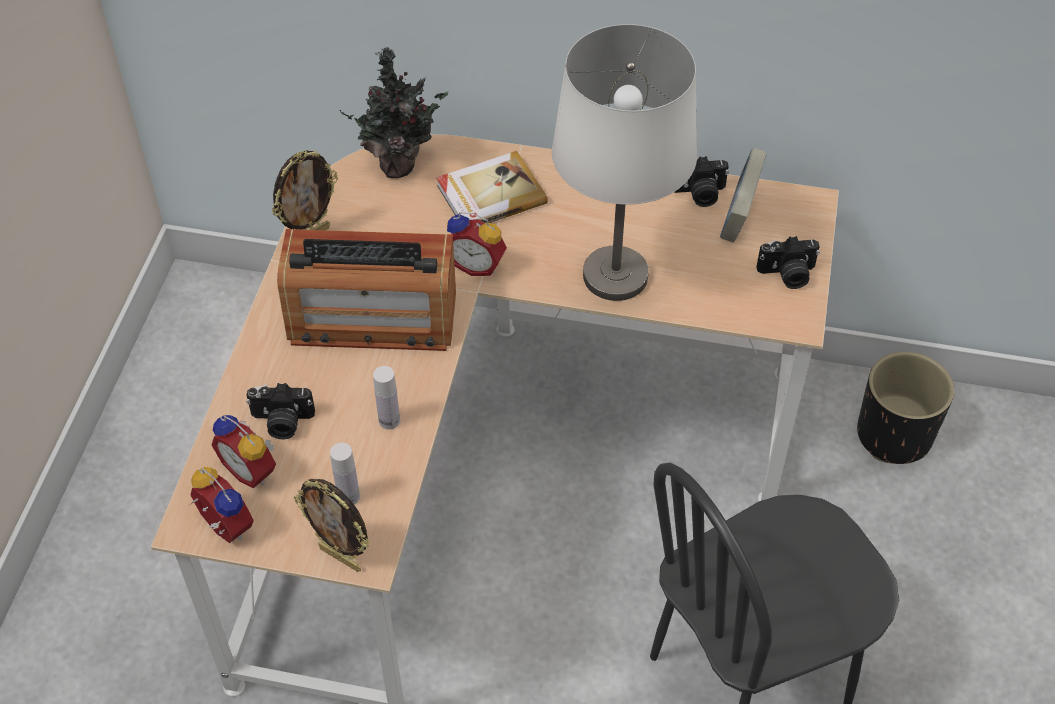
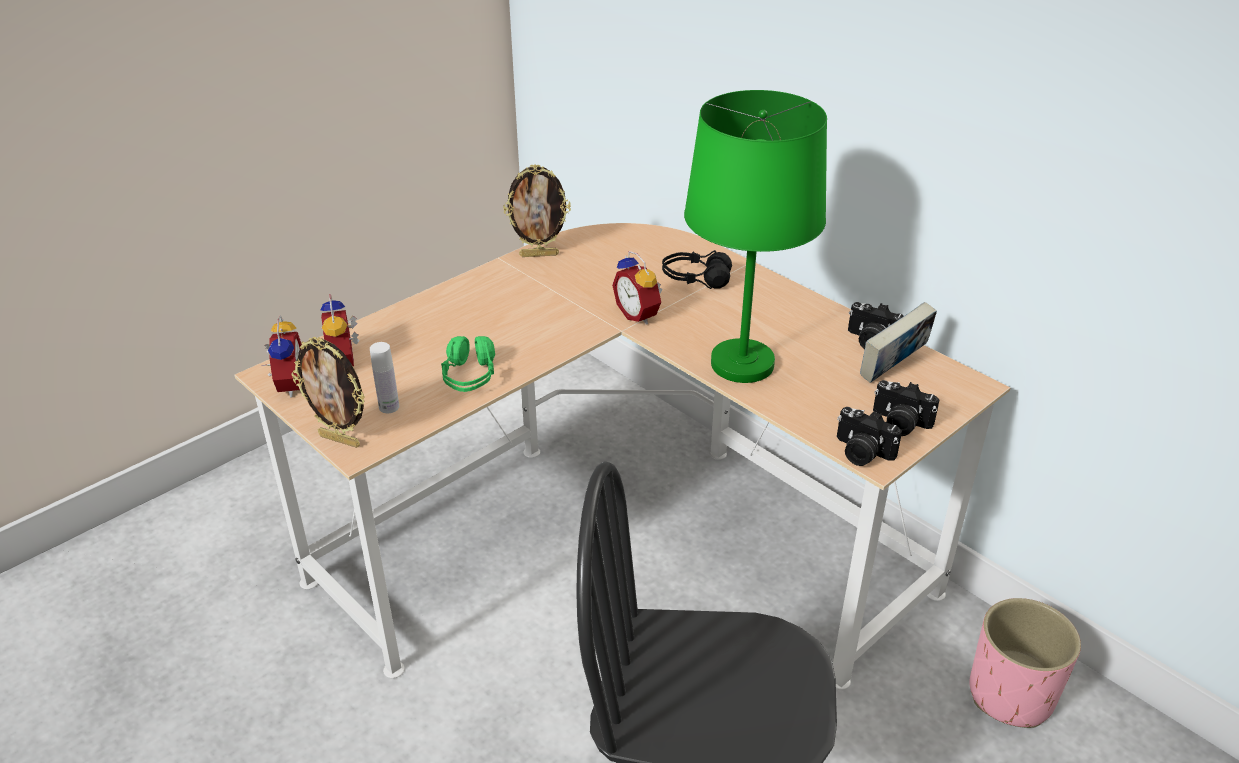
camera: 35 degrees right, 15 degrees down
camera [246,383,315,439] -> camera moved to [837,407,902,466]
radio [277,229,456,351] -> none
picture frame [294,479,370,572] -> picture frame turned 45 degrees counterclockwise [291,337,365,448]
potted plant [340,47,449,178] -> none
white bottle [373,366,400,429] -> green headphones [441,336,495,392]
book [436,151,548,223] -> black headphones [662,250,732,289]
white table lamp [552,24,697,301] -> green table lamp [684,90,827,383]
black planter [857,352,954,464] -> pink planter [969,598,1081,728]

